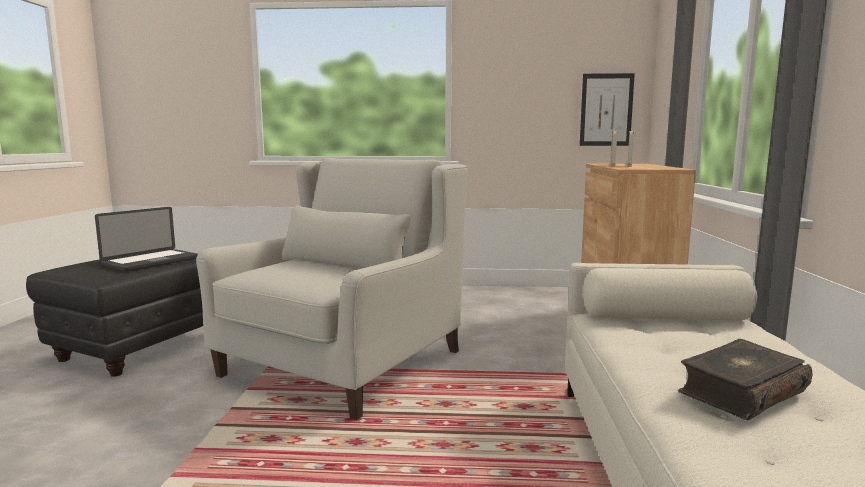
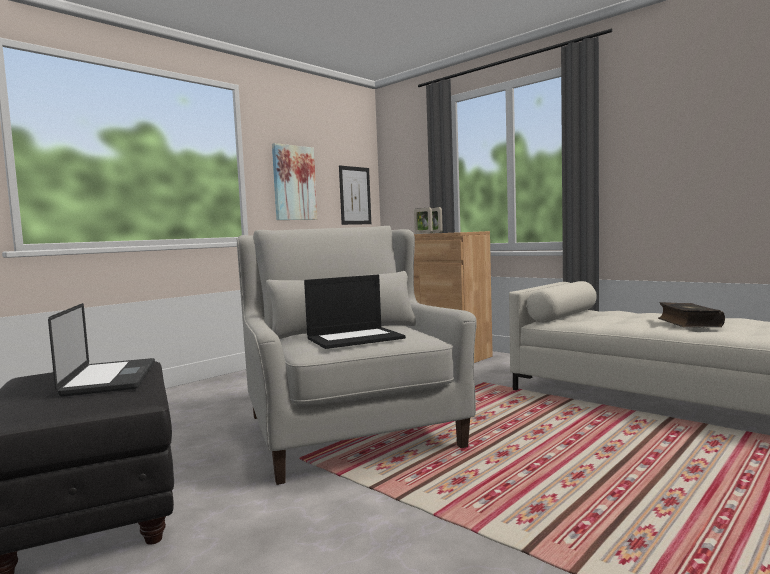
camera: 50 degrees left, 5 degrees down
none -> picture [272,143,317,220]
none -> laptop [304,275,406,349]

